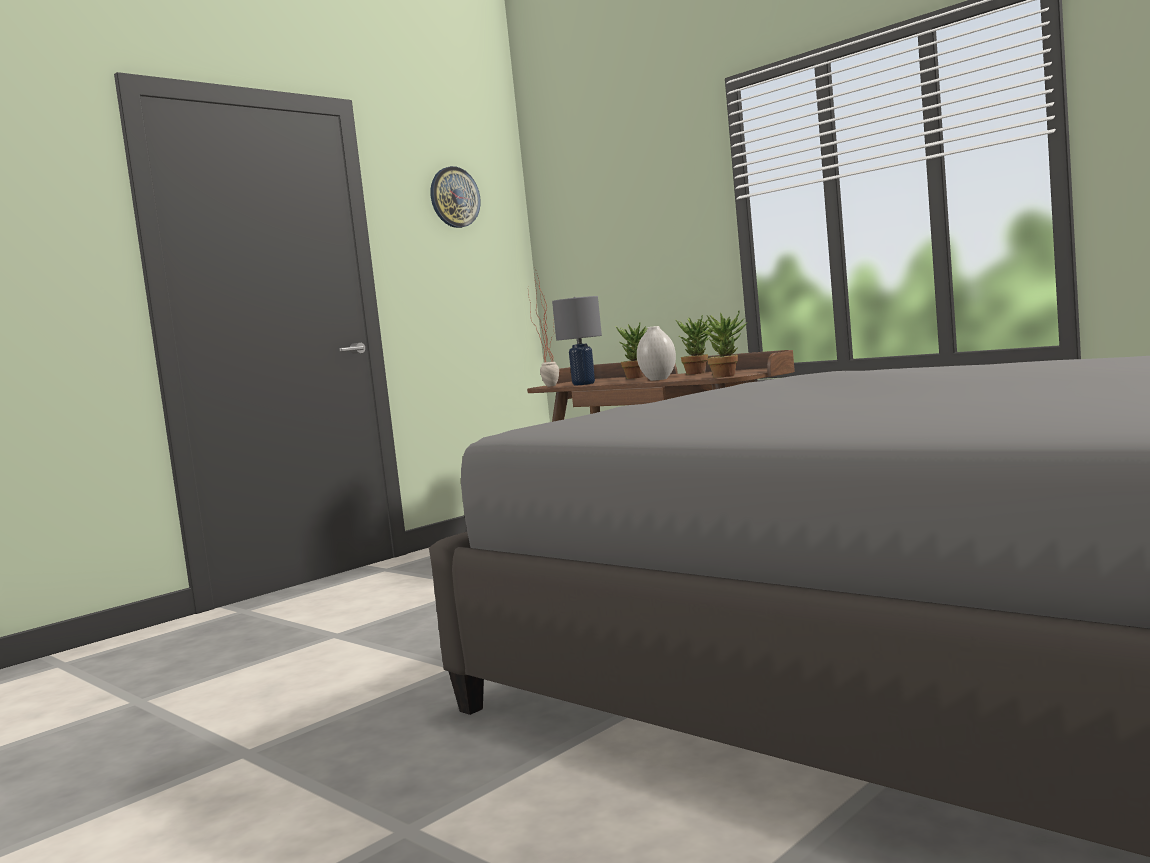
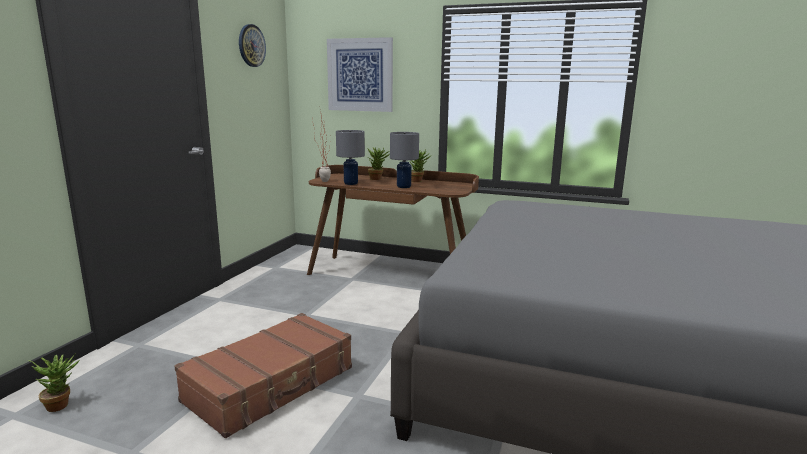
camera: 25 degrees left, 10 degrees up
white vase [637,326,676,381] -> grey table lamp [390,132,419,188]
potted plant [698,310,747,378] -> potted plant moved to [28,353,80,412]
none -> brown suitcase [174,313,352,438]
none -> picture [327,37,393,112]

